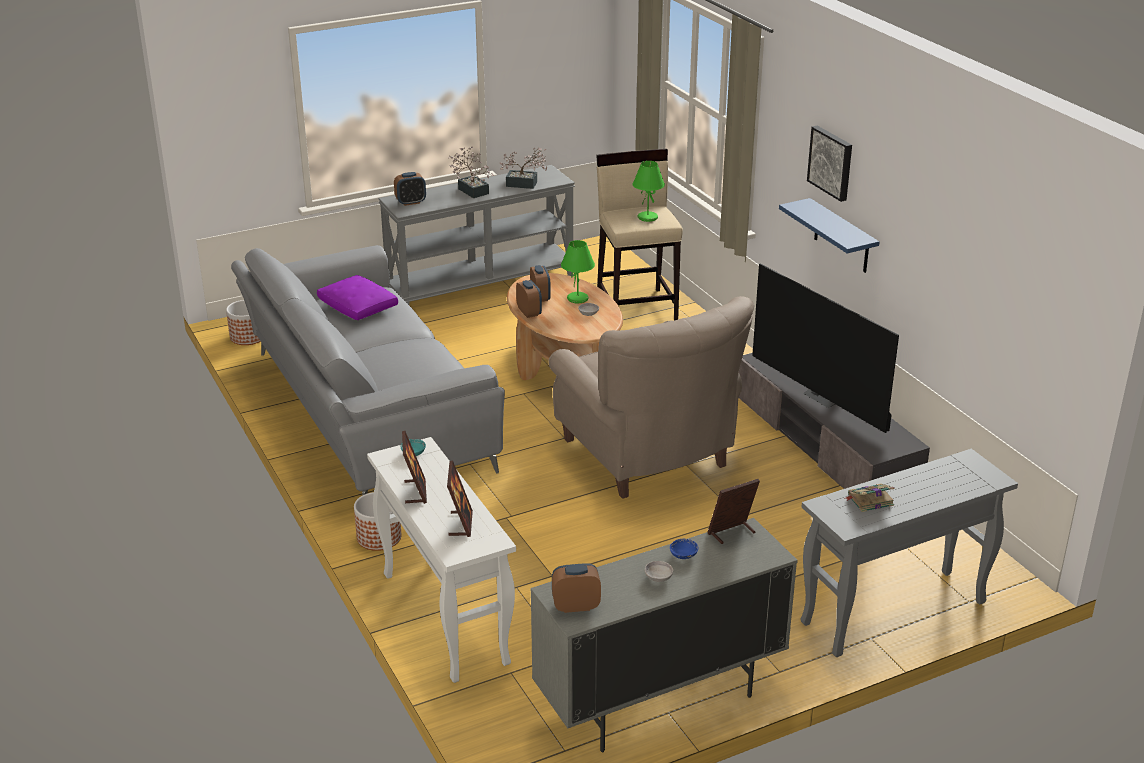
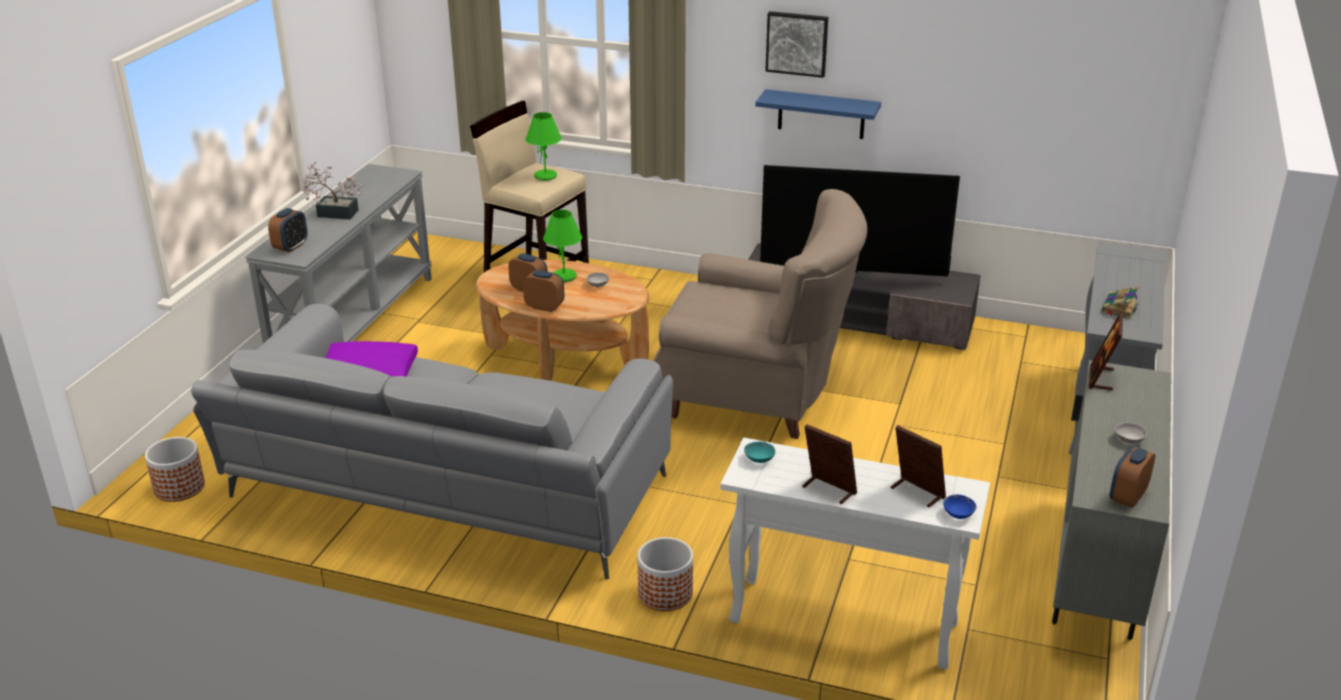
camera: 45 degrees left, 0 degrees up
potted plant [500,147,547,189] -> none
blue bowl [670,539,698,559] -> blue bowl moved to [943,494,977,519]

